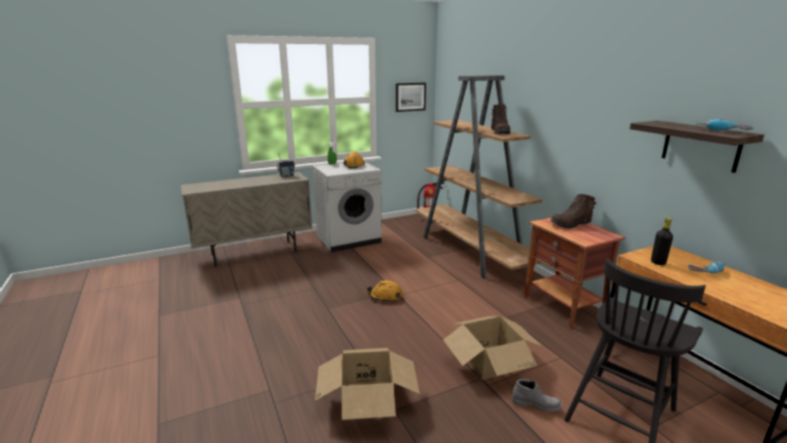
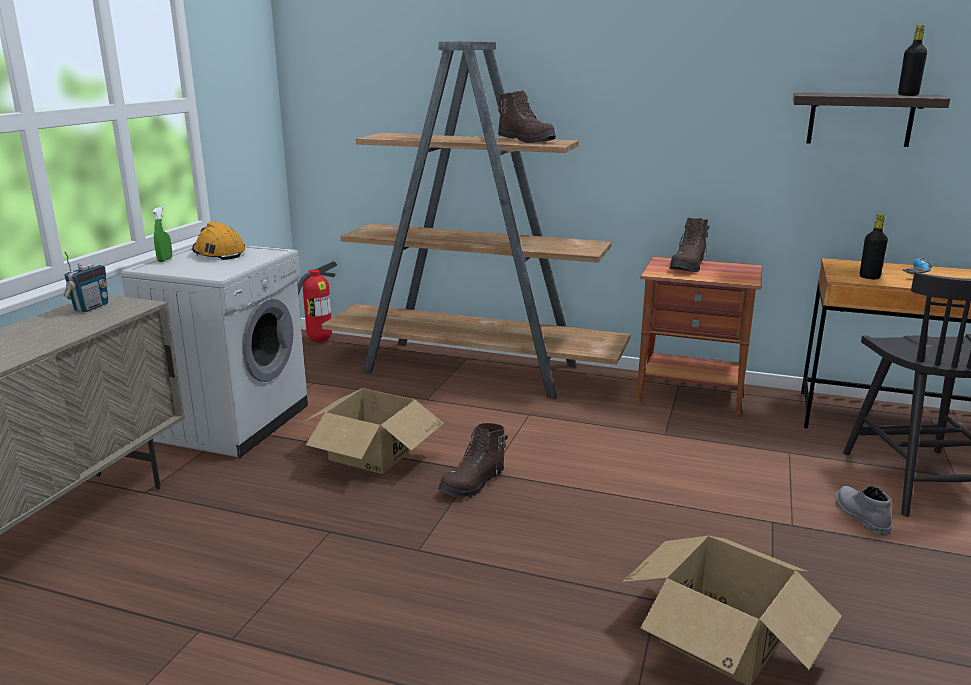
camera: 45 degrees left, 0 degrees up
orange hard hat [367,280,403,302] -> brown boot [438,423,508,498]
picture [396,83,426,112] -> none
cardboard box [443,316,543,380] -> cardboard box moved to [300,388,444,474]
grey boot [511,379,562,412] -> grey boot turned 75 degrees counterclockwise [836,486,892,535]
power drill [696,119,754,131] -> black bottle [898,25,927,96]

